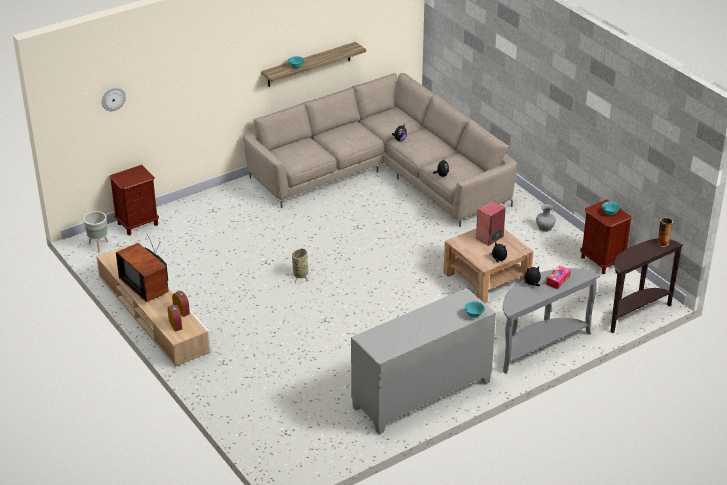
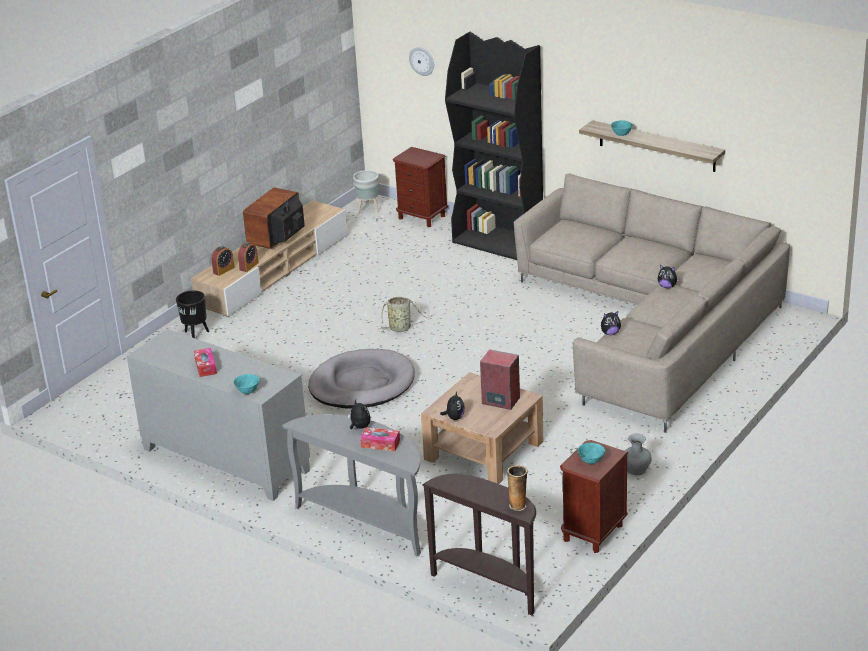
camera: 70 degrees right, 5 degrees down
none -> black planter [176,290,209,338]
none -> tissue box [194,348,217,377]
none -> grey dog bed [308,349,415,409]
none -> black bookcase [445,32,543,260]

